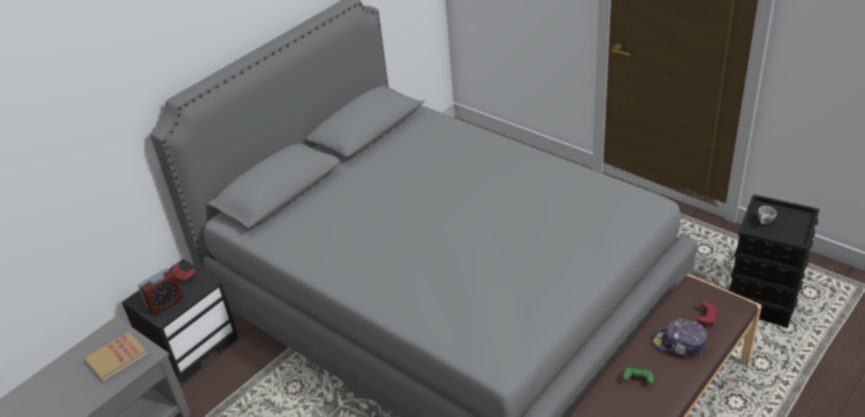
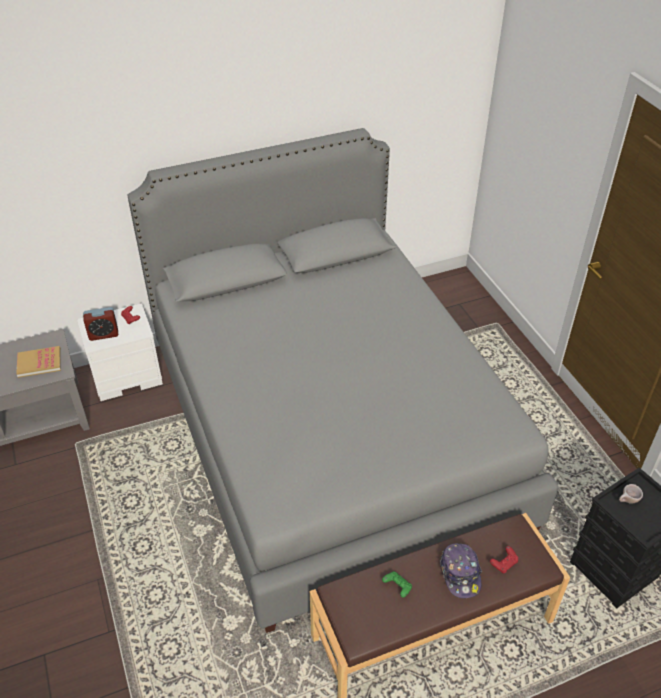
camera: 25 degrees right, 5 degrees up
black nightstand [122,259,238,383] -> white nightstand [77,303,163,401]
cap [652,319,708,357] -> cap turned 150 degrees counterclockwise [440,543,482,598]

